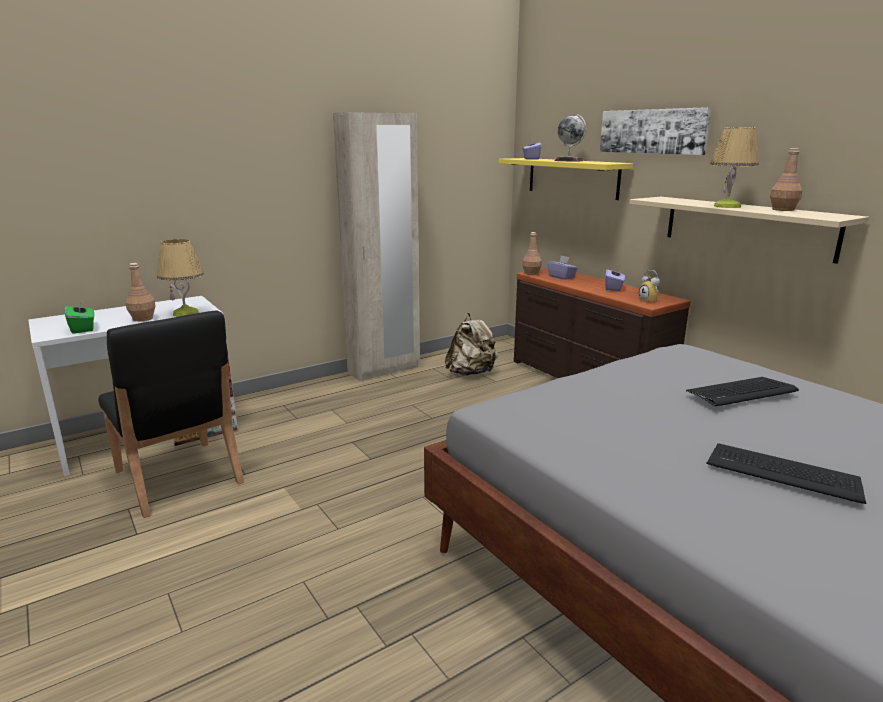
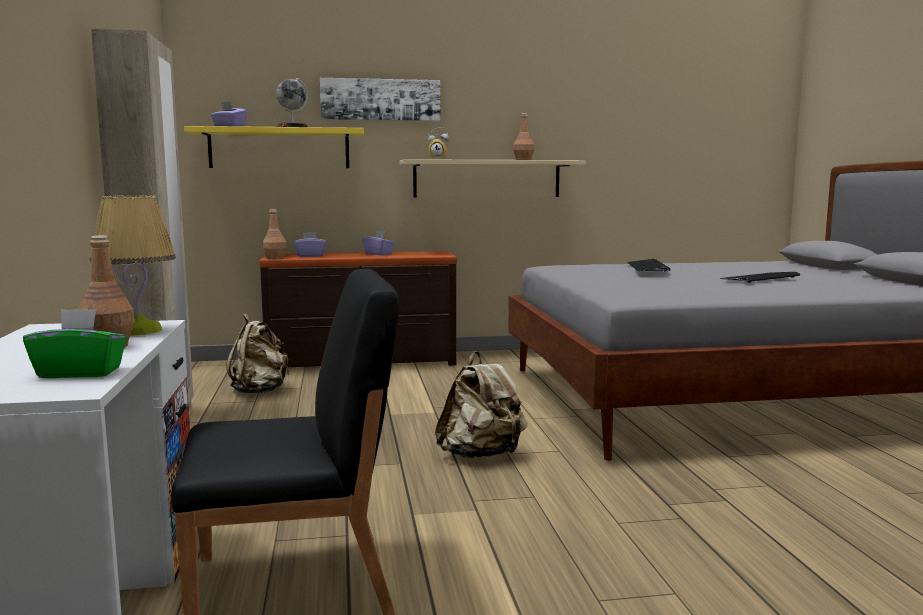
camera: 65 degrees left, 10 degrees down
alarm clock [639,270,660,302] -> alarm clock moved to [428,127,449,160]
table lamp [710,127,759,208] -> none
none -> beige backpack [435,351,527,458]

